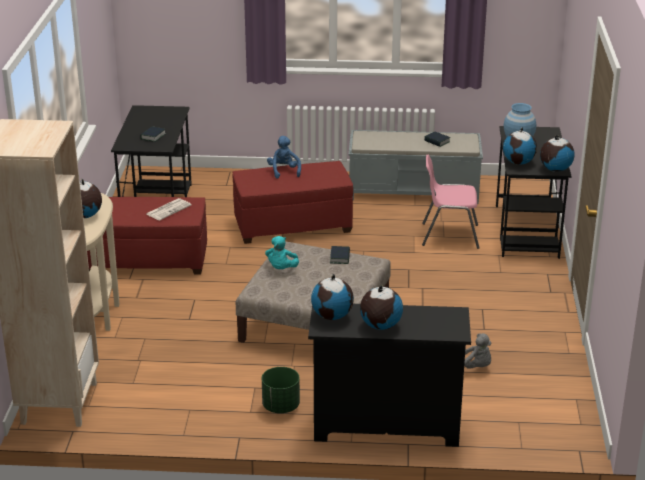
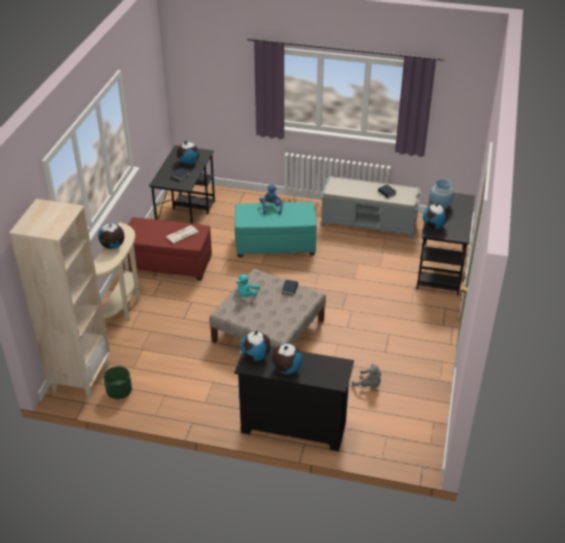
camera: 10 degrees right, 10 degrees up
red ottoman [233,161,353,244] -> turquoise ottoman [235,202,317,258]
green planter [262,367,300,413] -> green planter moved to [103,366,132,399]
pink chair [422,155,480,249] -> none
globe [540,135,575,172] -> globe moved to [177,141,199,165]

